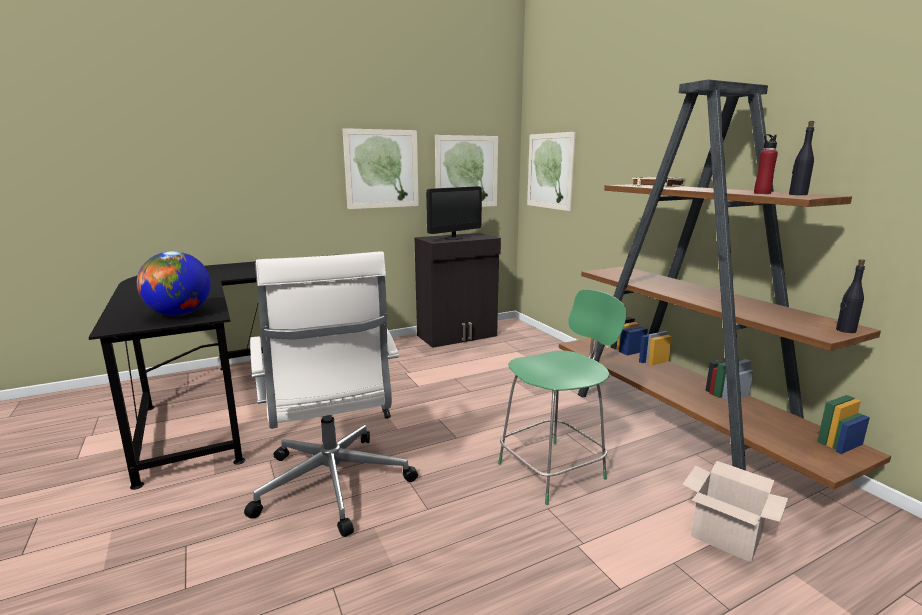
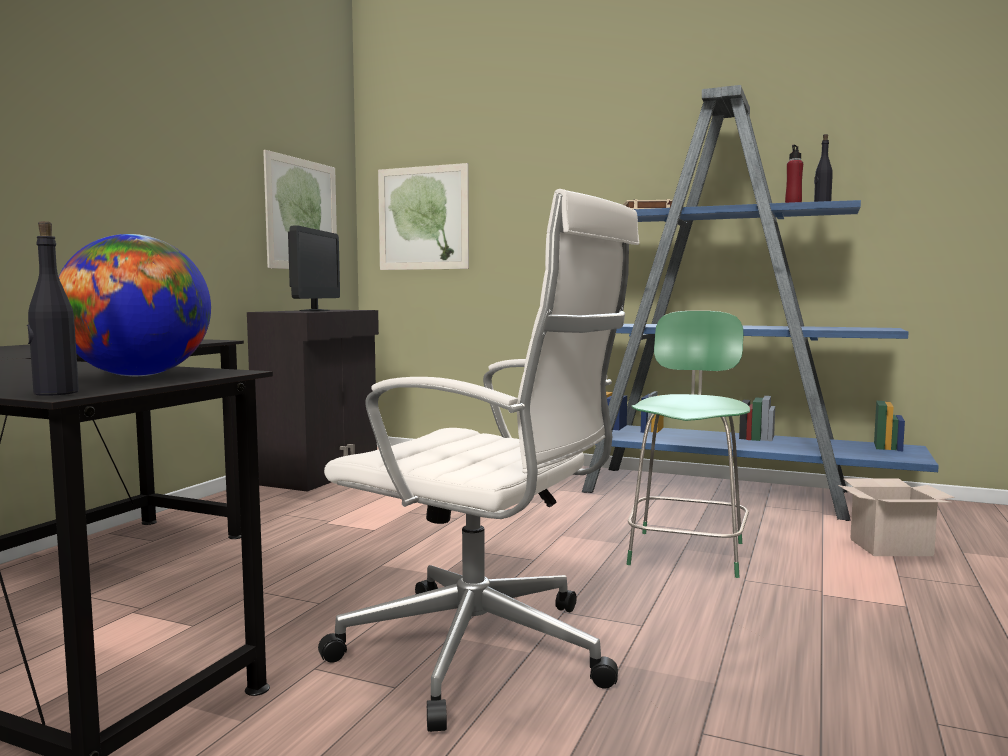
camera: 40 degrees left, 10 degrees down
picture [342,128,419,209] -> none
brown bookcase [559,79,891,490] -> blue bookcase [582,85,939,521]
black bottle [836,259,865,333] -> black bottle moved to [27,221,79,396]

